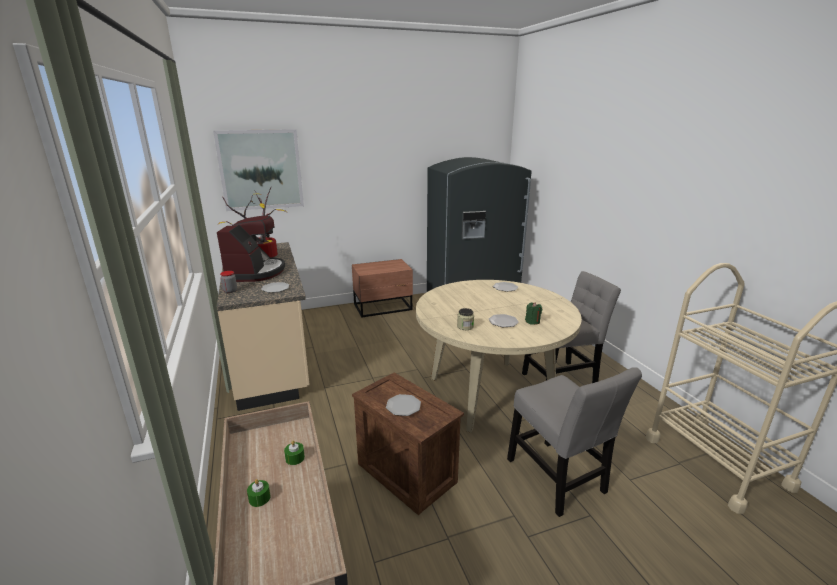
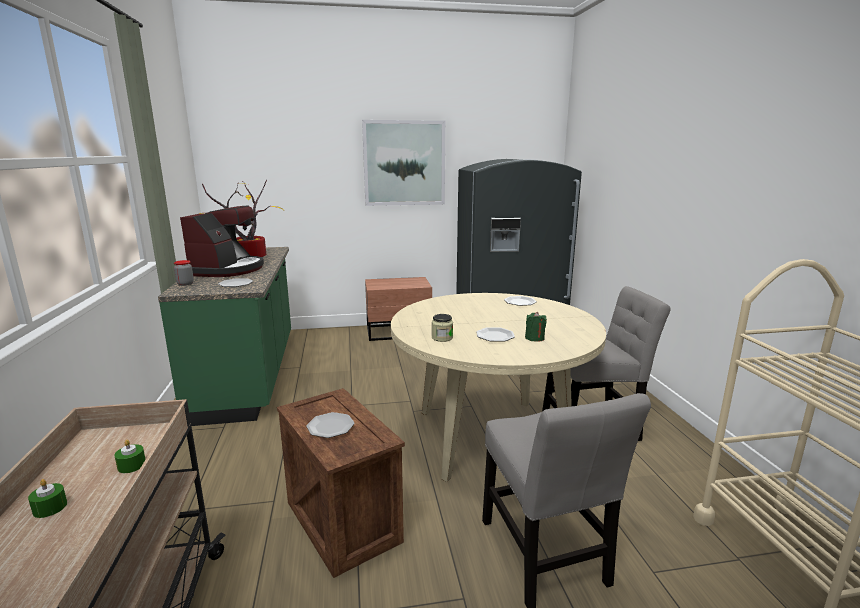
camera: 10 degrees right, 5 degrees down
picture [213,129,304,211] -> picture moved to [362,120,445,206]
beige counter [217,242,310,411] -> green counter [158,247,291,426]

